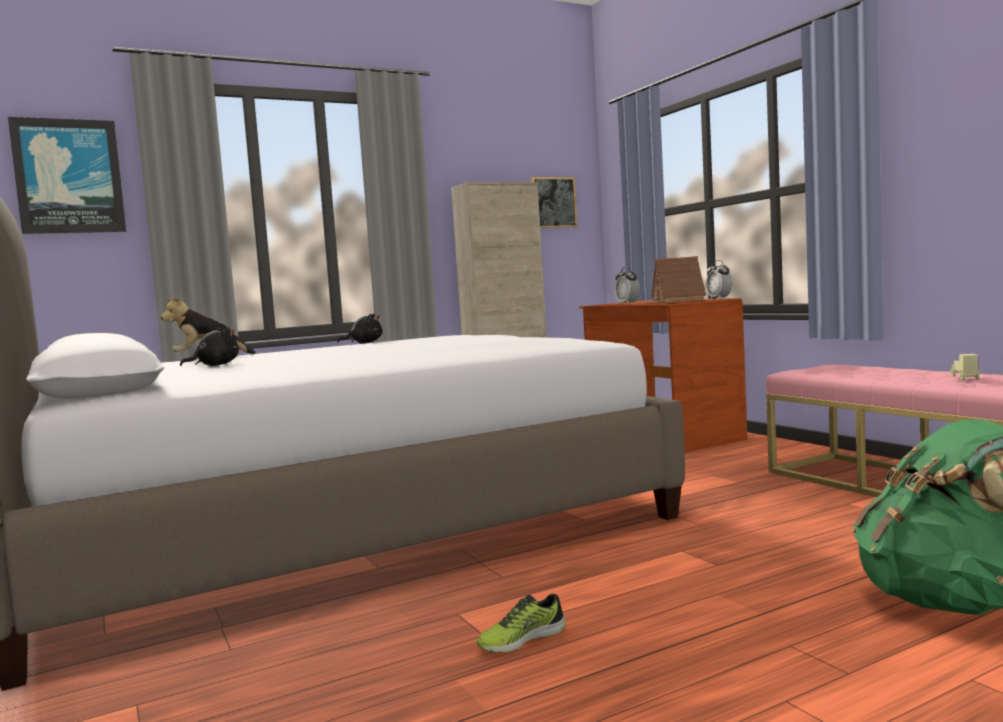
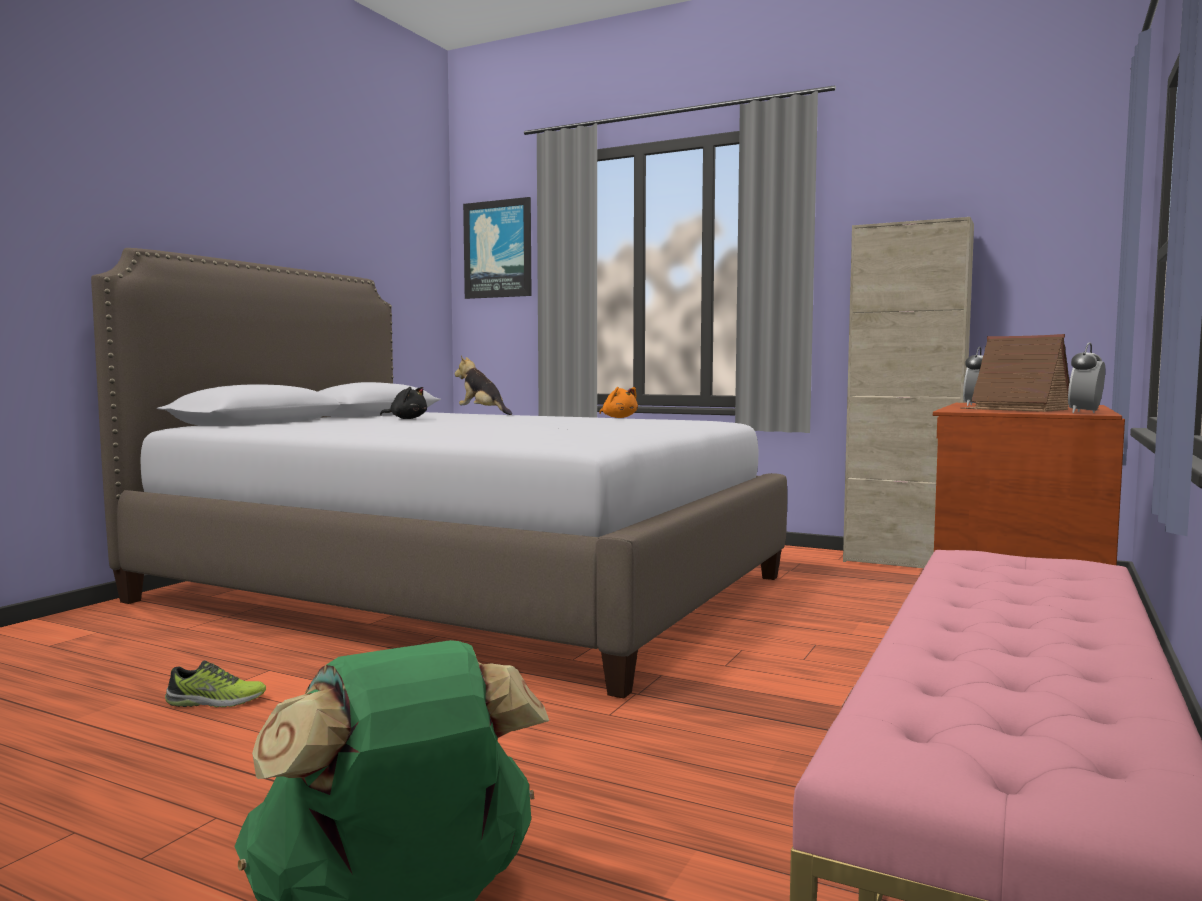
camera: 55 degrees right, 0 degrees up
black plush toy [337,314,382,344] -> orange plush toy [599,387,638,418]
shoe [477,594,566,653] -> shoe turned 150 degrees clockwise [165,660,266,707]
picture [531,177,578,228] -> none
beige toy car [951,354,979,380] -> none

